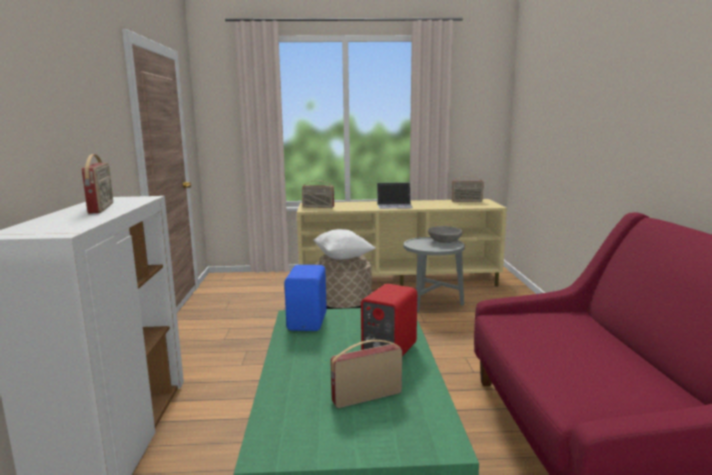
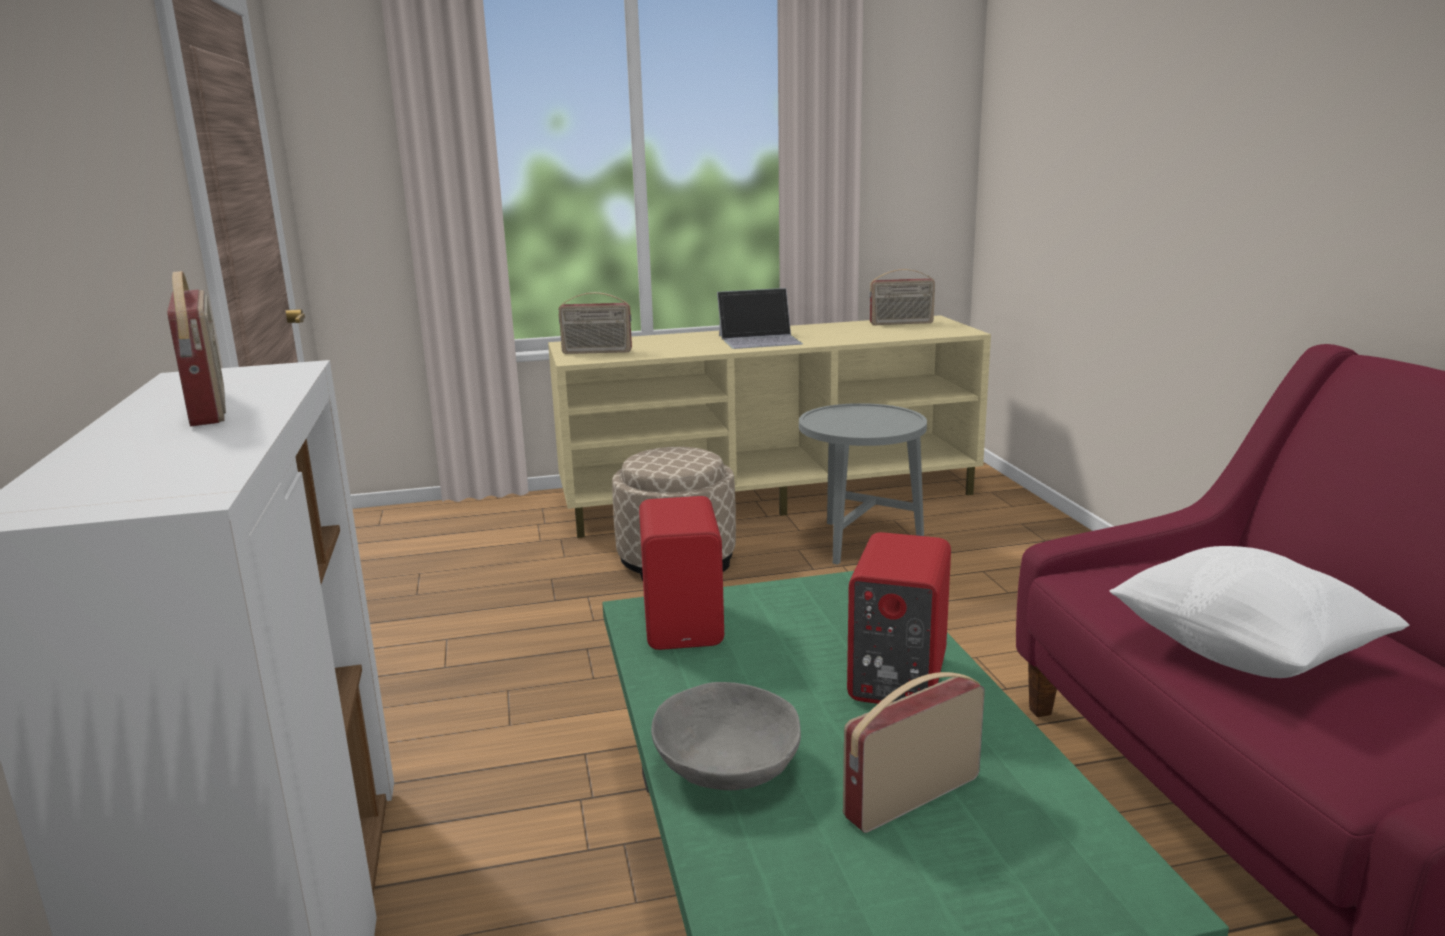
camera: 10 degrees left, 5 degrees up
blue speaker [284,265,327,331] -> red speaker [639,496,724,650]
white pillow [313,229,375,260] -> white pillow moved to [1110,546,1409,678]
grey bowl [428,226,462,243] -> grey bowl moved to [651,682,801,790]

